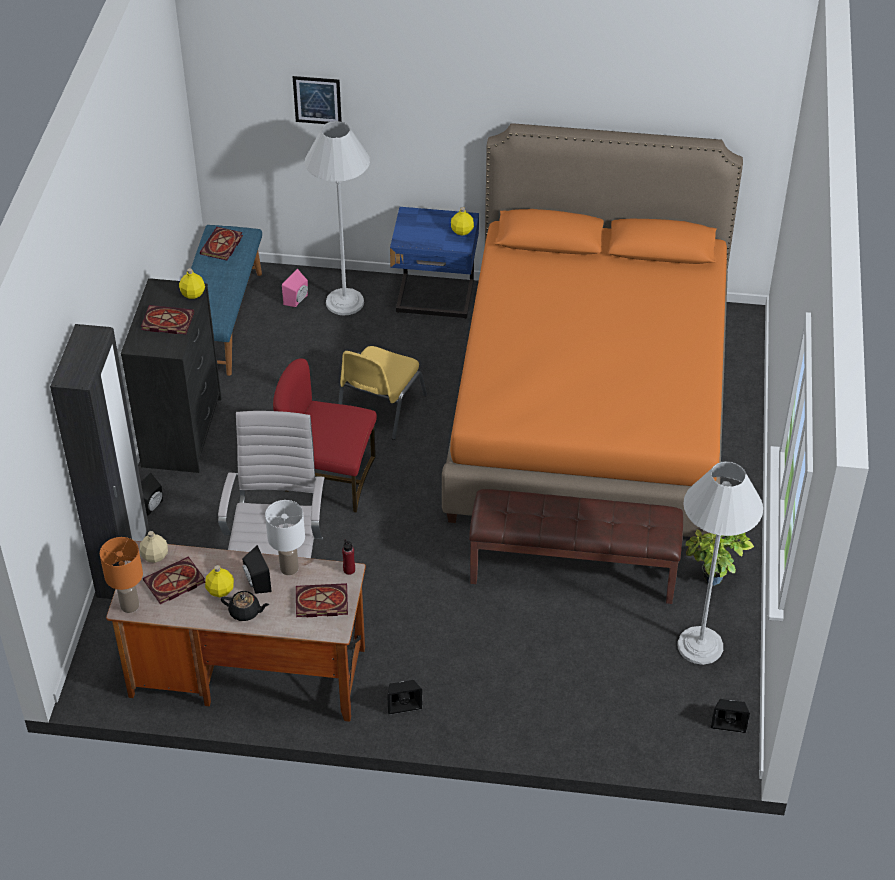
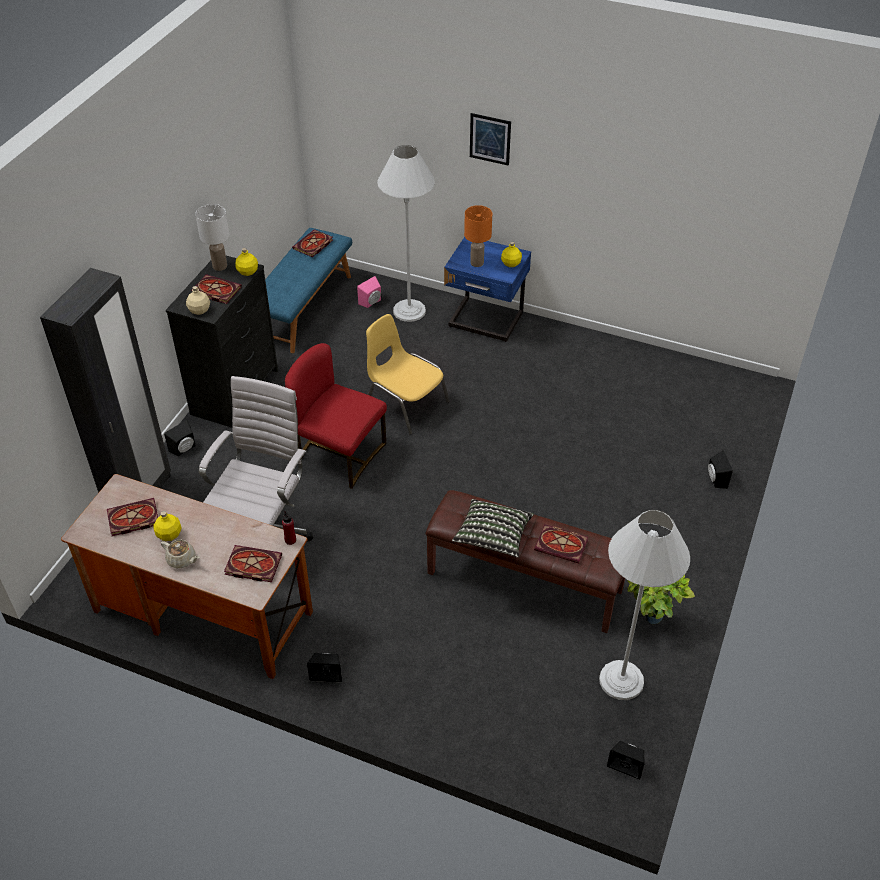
camera: 15 degrees right, 0 degrees up
orange table lamp [100,537,143,613] -> orange table lamp moved to [464,205,492,267]
beige bottle [140,531,168,563] -> beige bottle moved to [186,286,210,315]
black teapot [221,591,269,621] -> beige teapot [161,540,199,568]
black speaker [242,545,272,594] -> black speaker moved to [708,450,733,489]
white table lamp [265,500,305,575] -> white table lamp moved to [195,204,229,271]
picture [293,76,342,124] -> picture moved to [470,113,511,166]
yellow chair [338,346,427,440] -> yellow chair turned 90 degrees clockwise [366,314,450,435]
orange bed [442,123,743,537] -> none
none -> pillow [452,499,534,558]
none -> book [534,524,588,564]

